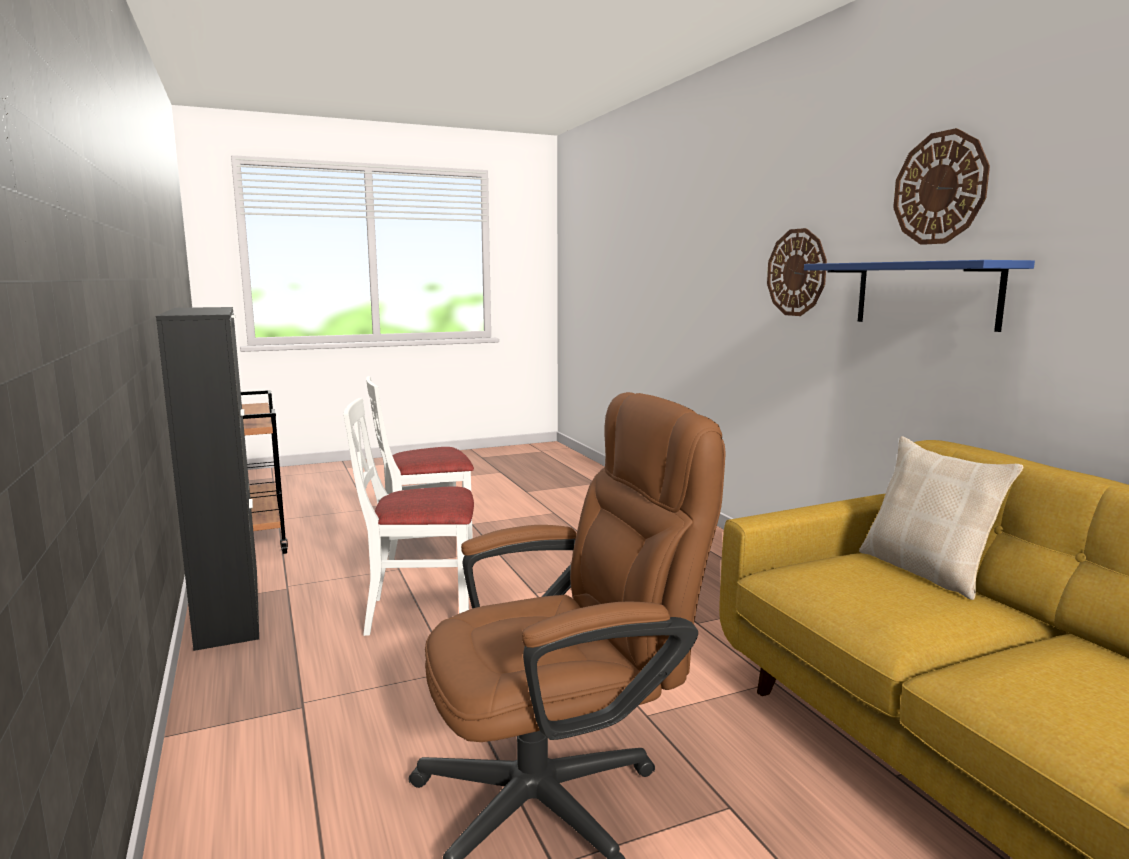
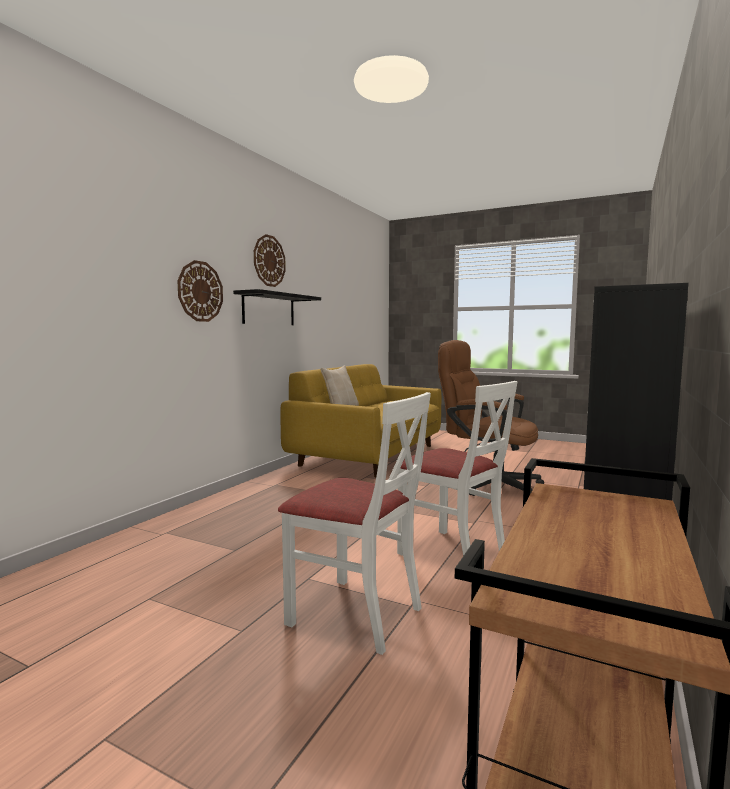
camera: 130 degrees left, 5 degrees down
blue shelf [804,260,1035,332] -> black shelf [233,289,321,325]

